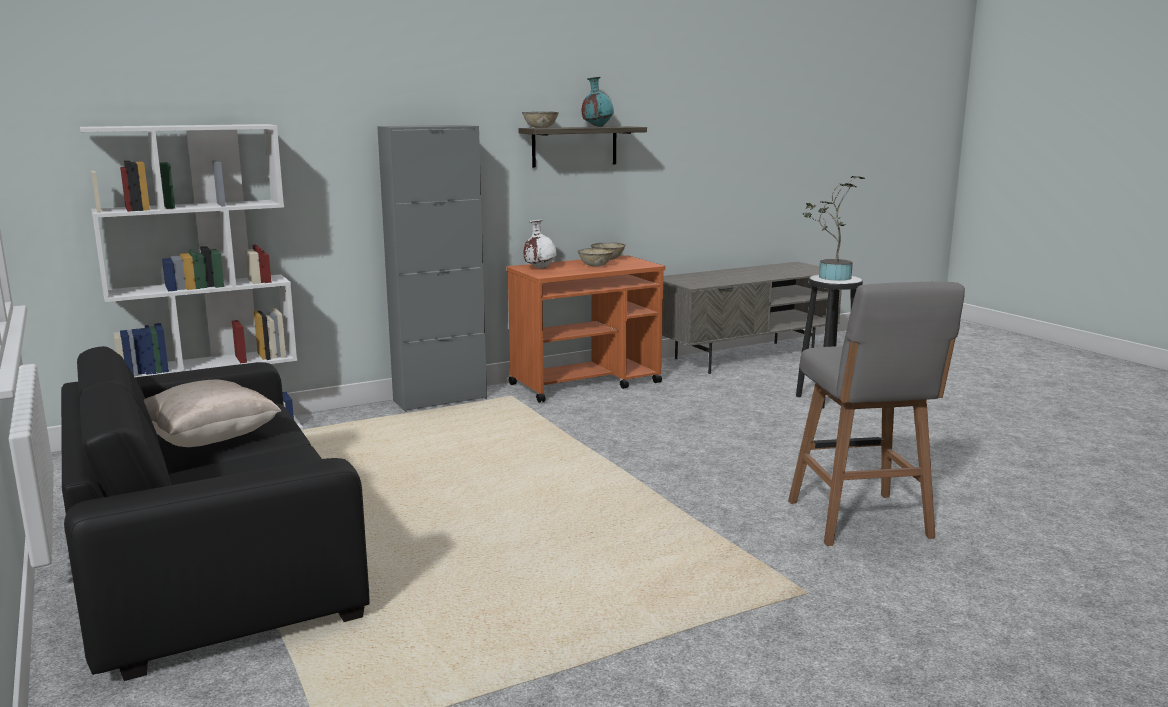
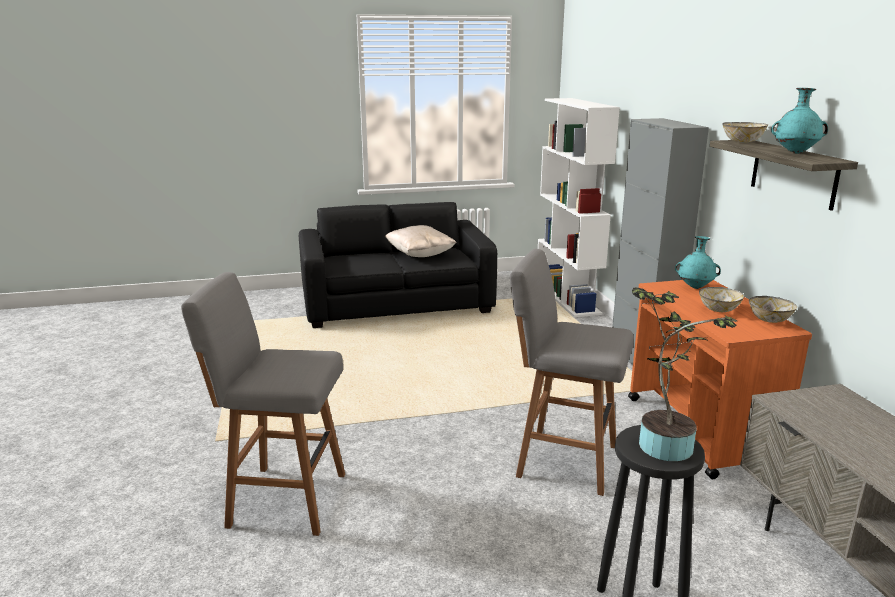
camera: 105 degrees right, 5 degrees up
white vase [523,220,557,269] -> turquoise vase [675,236,721,289]
none -> grey stool [510,249,634,496]

